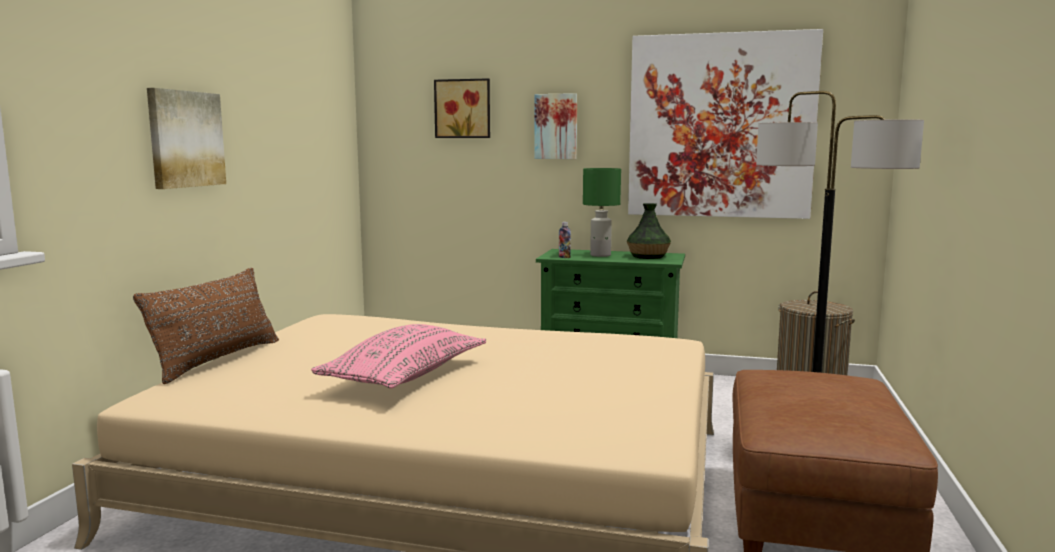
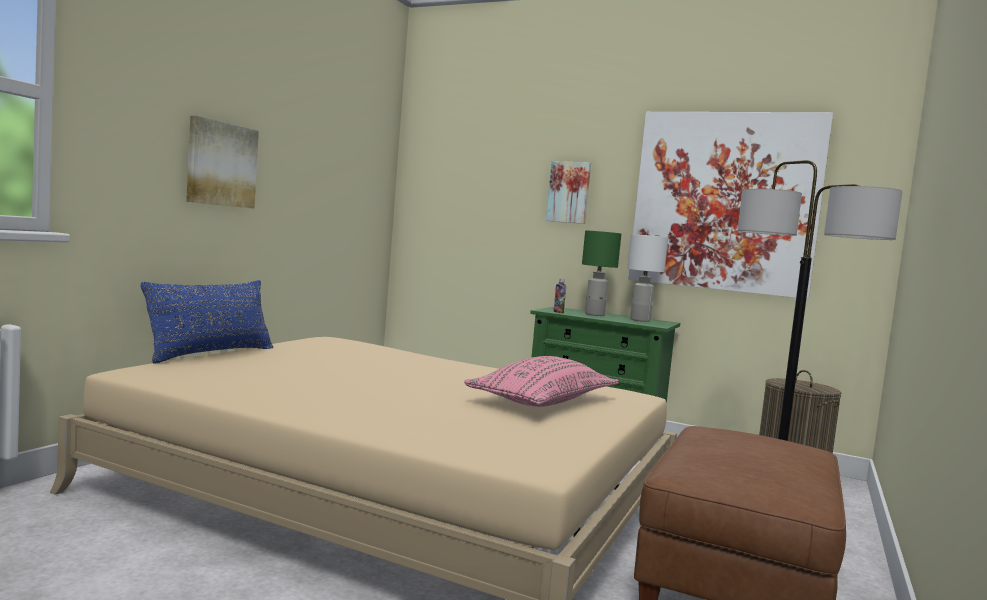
camera: 10 degrees right, 5 degrees down
brown pillow [133,268,279,384] -> blue pillow [140,280,273,363]
pink pillow [311,324,486,389] -> pink pillow moved to [464,356,619,407]
picture [434,78,490,138] -> none
vase [627,203,671,259] -> white table lamp [627,234,668,322]

